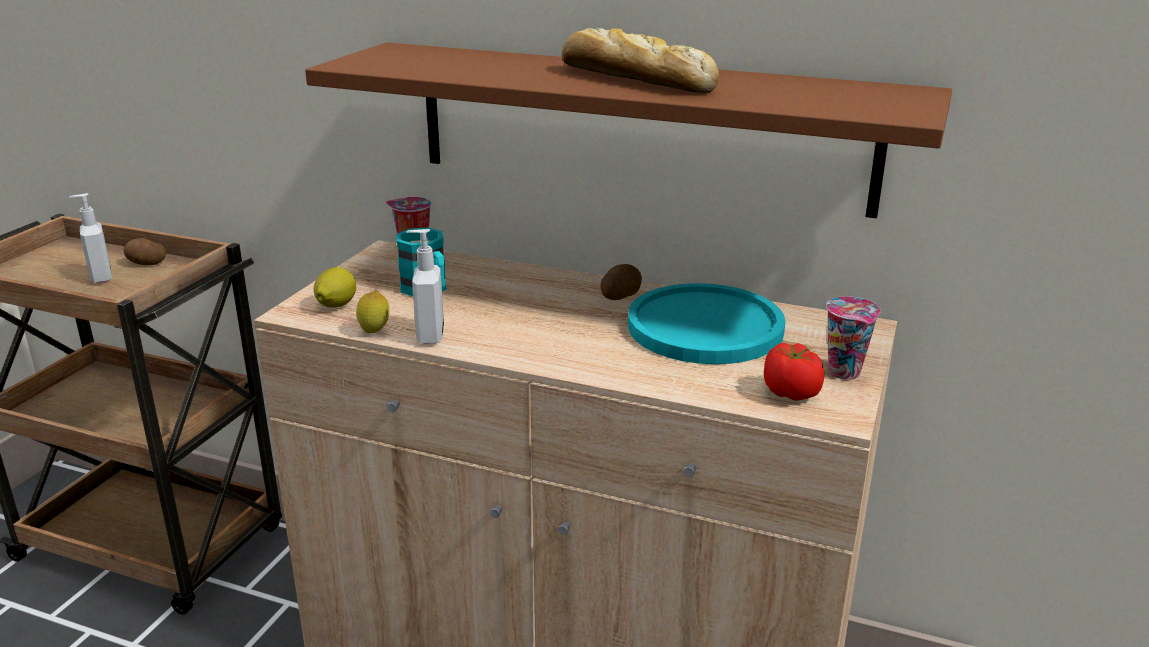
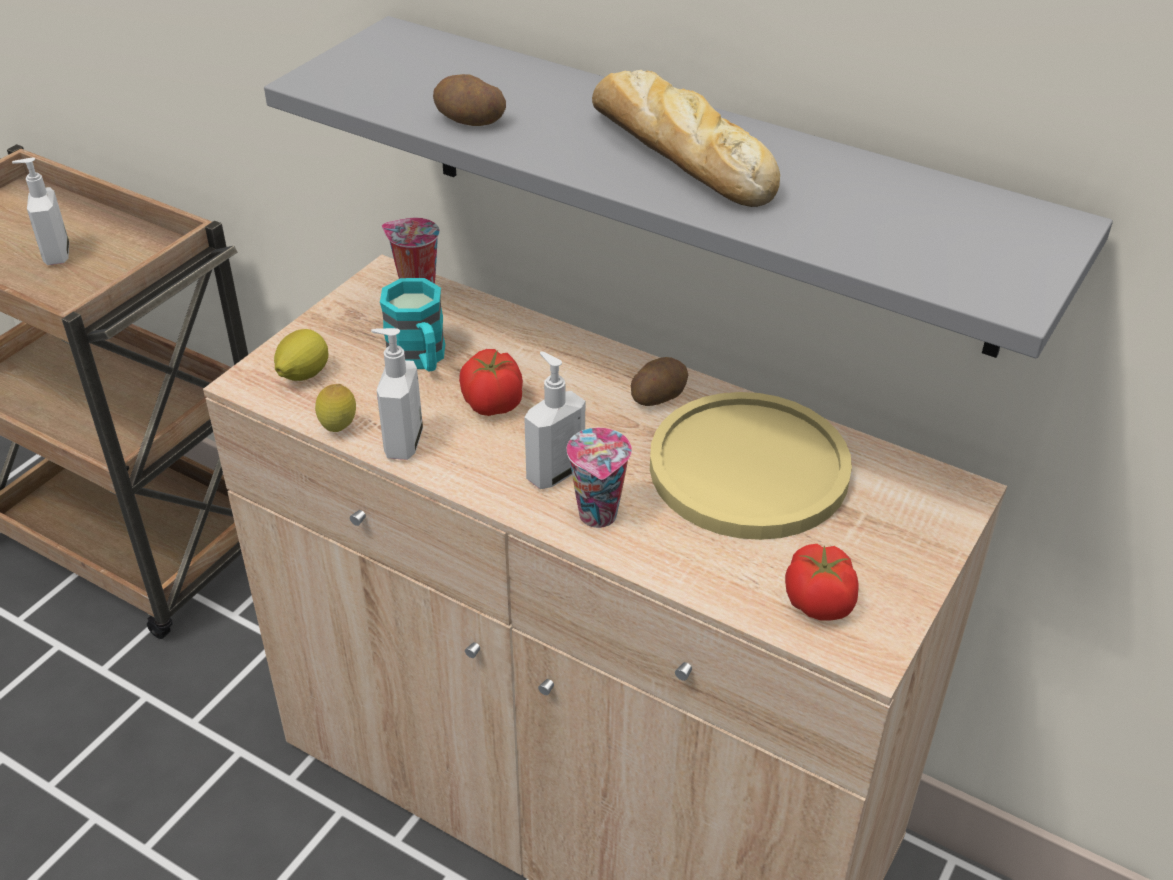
camera: 10 degrees right, 15 degrees up
potato [124,238,166,265] -> potato moved to [433,74,506,126]
brown shelf [305,43,952,218] -> grey shelf [264,16,1113,358]
turquoise plate [628,283,785,364] -> yellow plate [650,392,852,540]
cup [826,296,881,380] -> cup moved to [567,428,632,528]
none -> tomato [459,349,523,416]
none -> soap dispenser [524,351,585,489]

